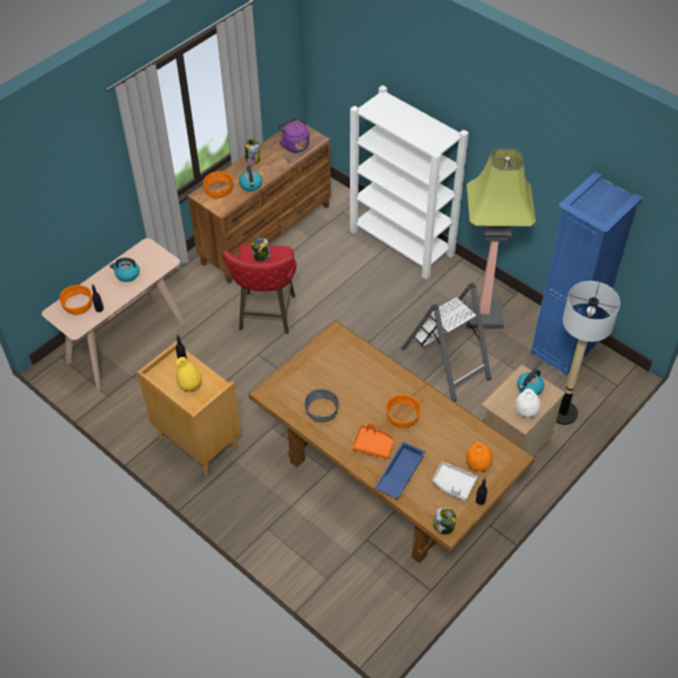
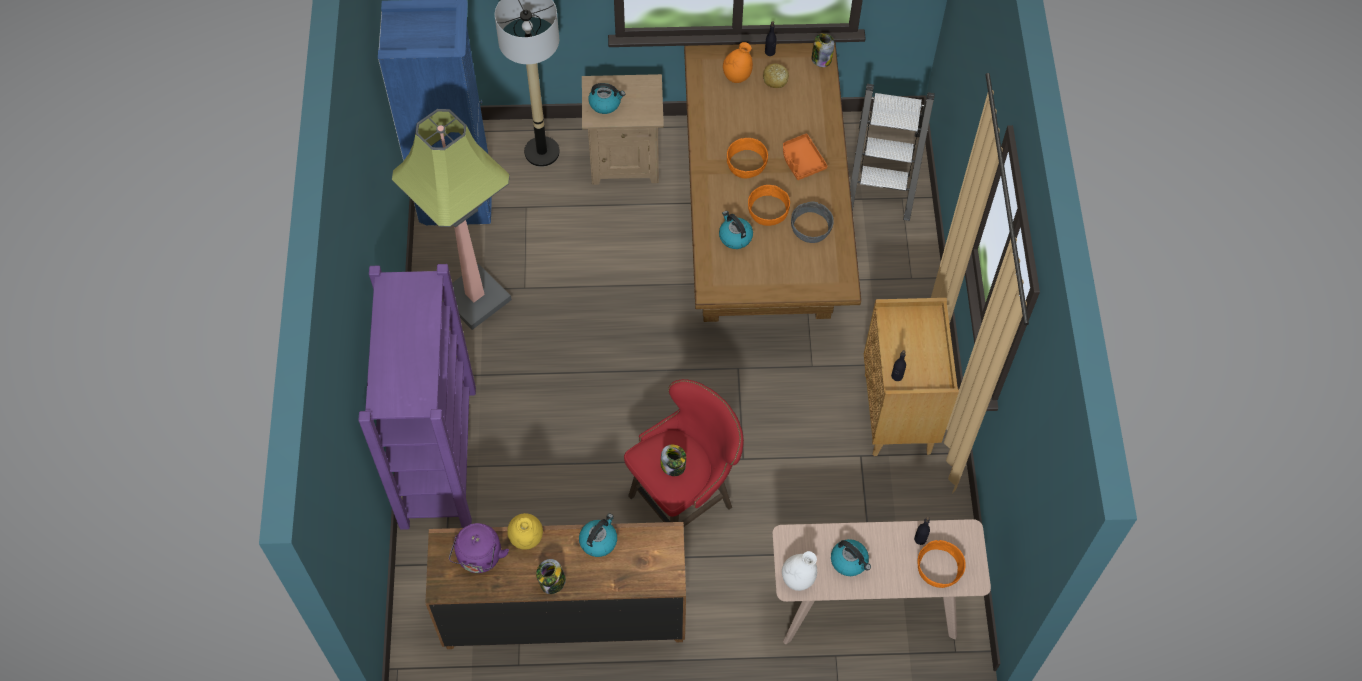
camera: 135 degrees left, 10 degrees up
yellow vase [176,357,202,391] -> yellow vase moved to [507,513,543,550]
orange bowl [203,171,233,198] -> orange bowl moved to [748,185,790,226]
white bookcase [350,85,469,280] -> purple bookcase [358,264,476,530]
blue tray [375,442,425,499] -> none
grey step ladder [401,282,492,402] -> grey step ladder moved to [850,84,935,221]
grey tray [432,462,477,501] -> bread [763,63,789,88]
white vase [515,389,541,417] -> white vase moved to [782,551,817,591]
none -> kettle [719,211,753,249]

